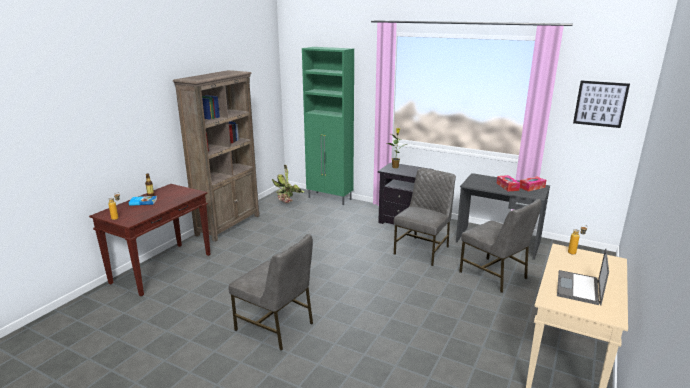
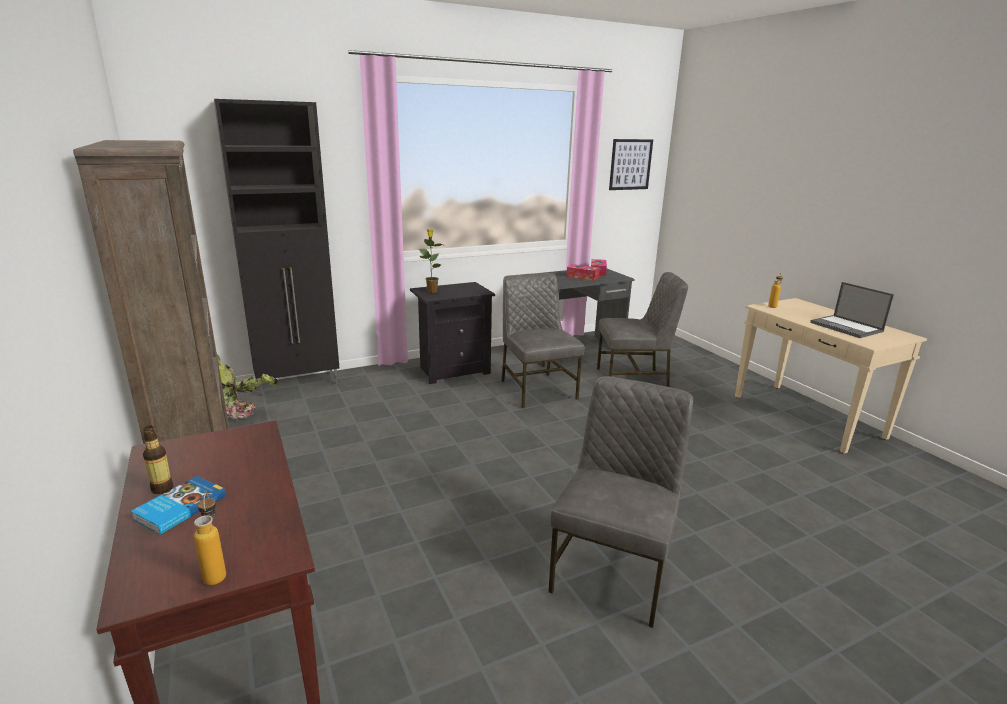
camera: 55 degrees left, 0 degrees up
grey chair [228,234,313,351] -> grey chair turned 45 degrees counterclockwise [548,376,693,628]
green cabinet [302,47,354,205] -> black cabinet [214,99,339,396]

